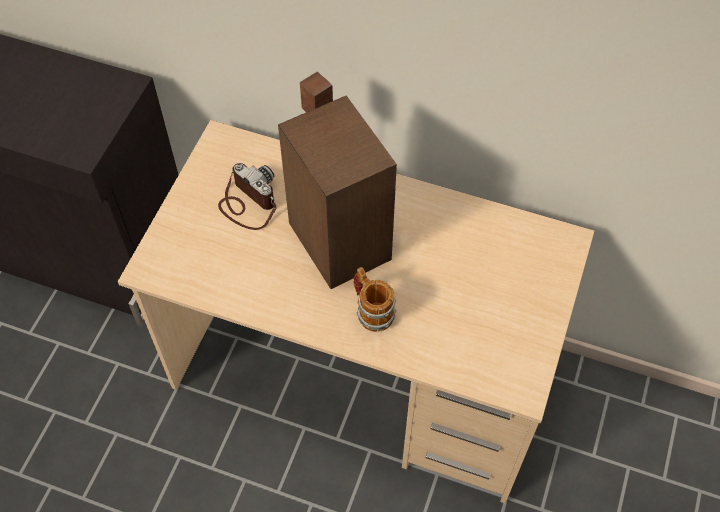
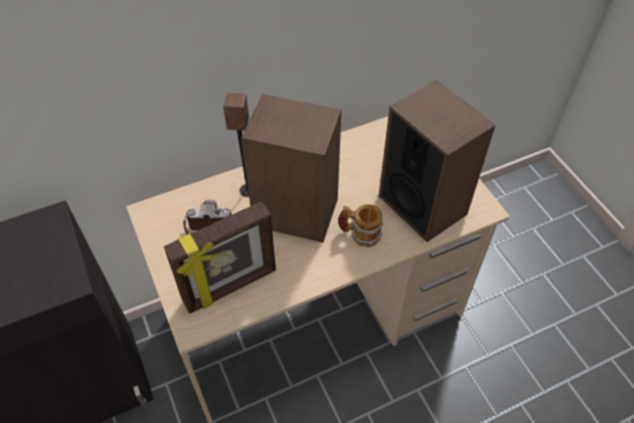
camera: 45 degrees left, 5 degrees down
none -> picture frame [164,201,276,314]
none -> speaker [379,80,496,242]

